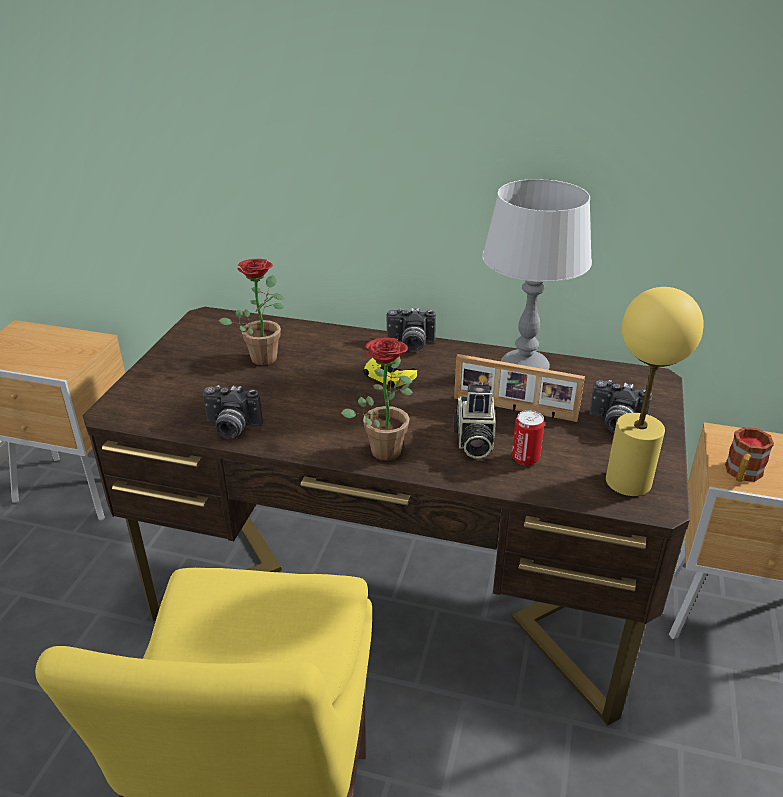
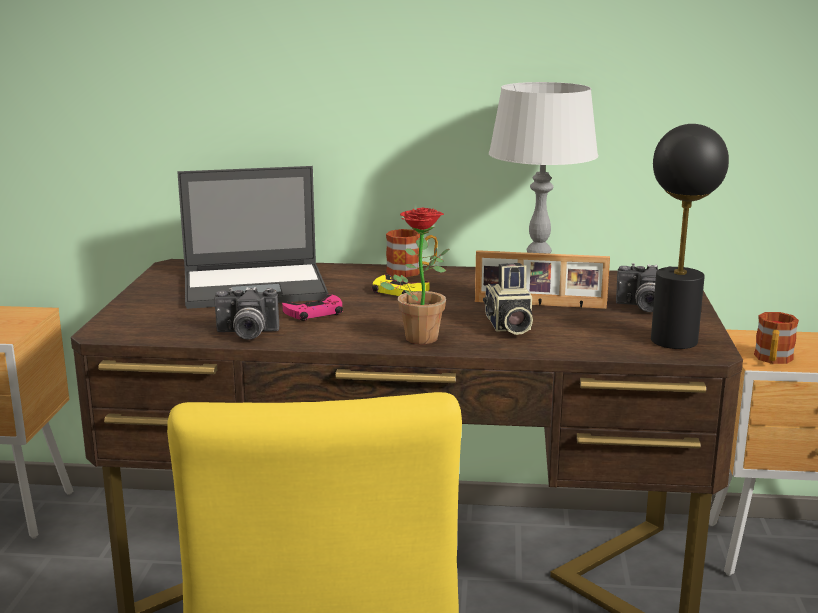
camera: 10 degrees left, 15 degrees down
potted plant [219,259,284,365] -> laptop [177,166,329,309]
camera [386,308,436,352] -> mug [386,229,438,277]
can [512,410,545,466] -> none
yellow table lamp [606,287,704,496] -> black table lamp [651,124,729,349]
none -> pink game controller [282,295,343,321]

